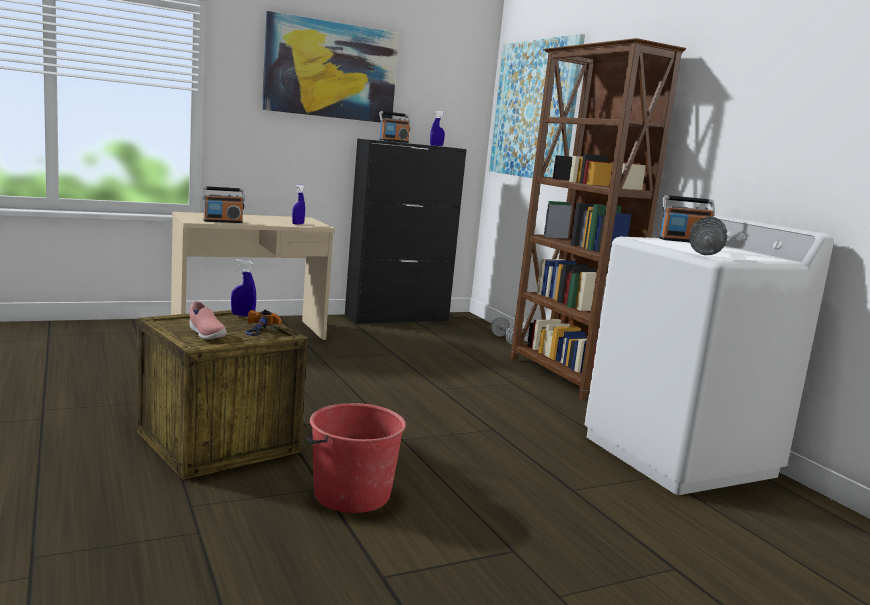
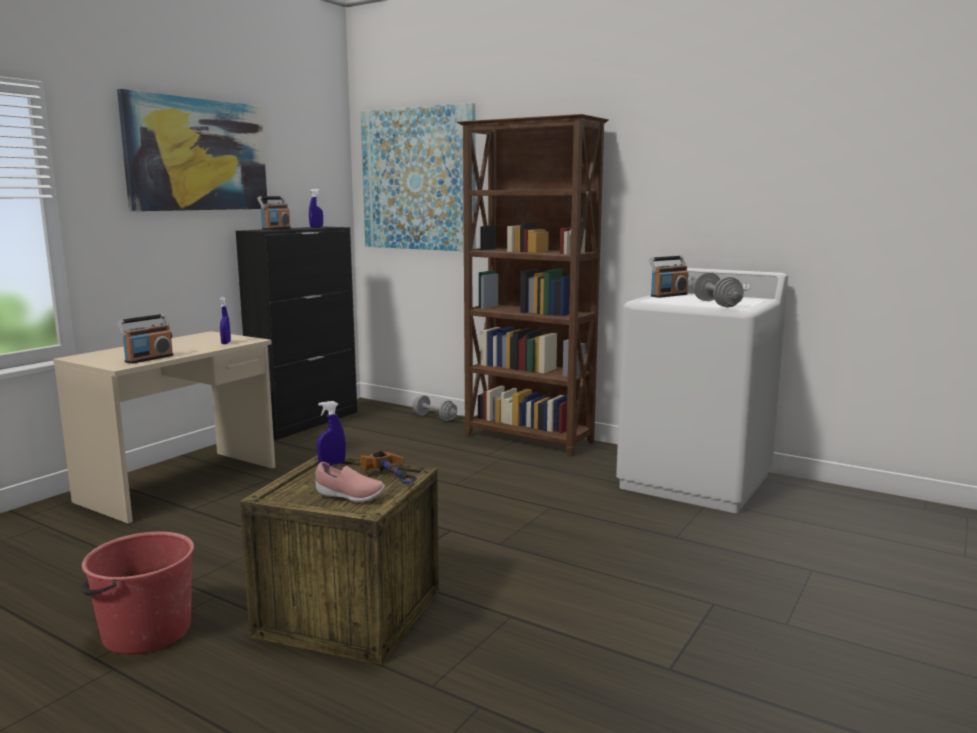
camera: 30 degrees left, 0 degrees up
red bucket [306,403,406,513] -> red bucket moved to [82,531,194,654]

